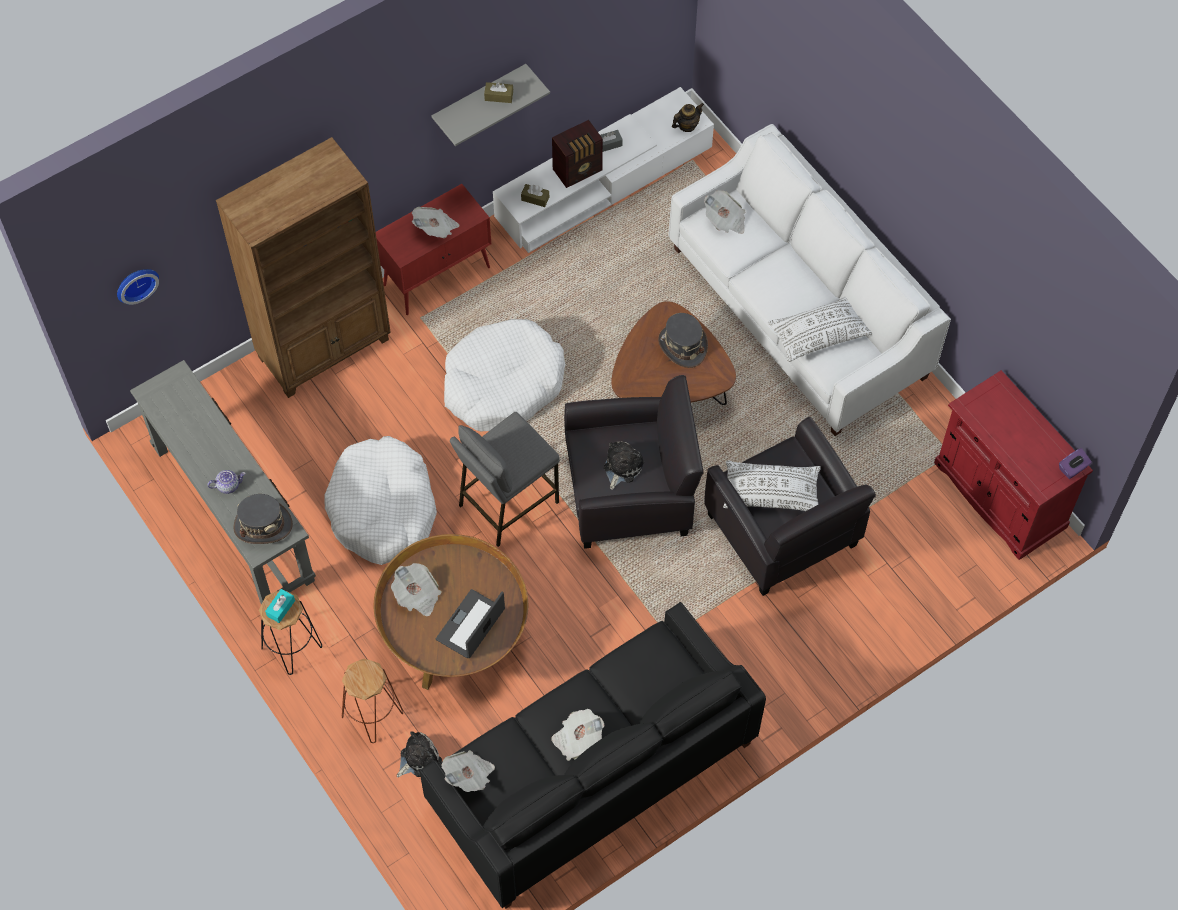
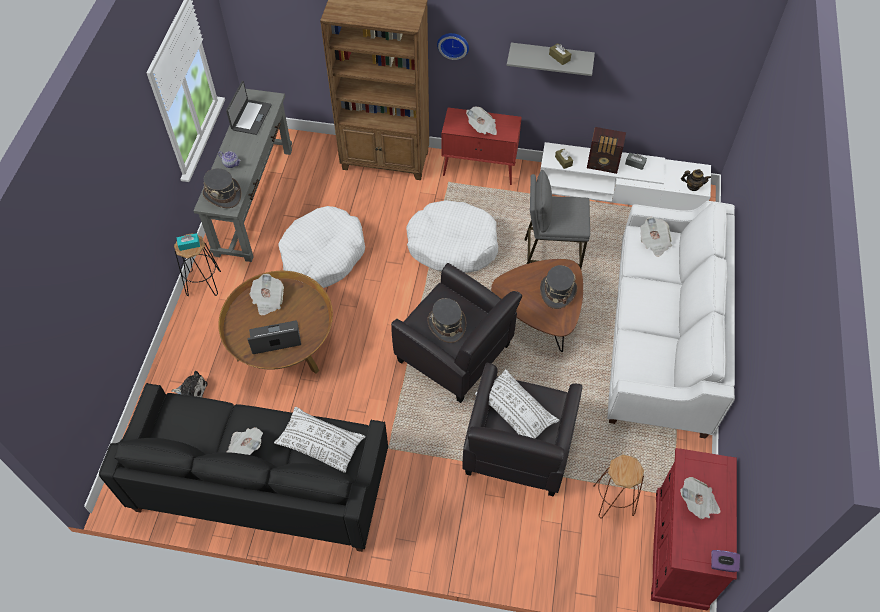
camera: 45 degrees right, 5 degrees down
wall clock [117,269,159,305] -> wall clock moved to [437,33,469,60]
brown stool [342,659,403,743] -> brown stool moved to [593,455,644,518]
newspaper [442,750,495,792] -> newspaper moved to [680,477,721,520]
grey stool [450,412,560,547] -> grey stool moved to [525,170,590,268]
plush toy [604,442,644,490] -> grey hat [427,298,466,343]
white pillow [768,297,872,362] -> white pillow moved to [274,407,366,473]
none -> laptop [226,81,272,135]

